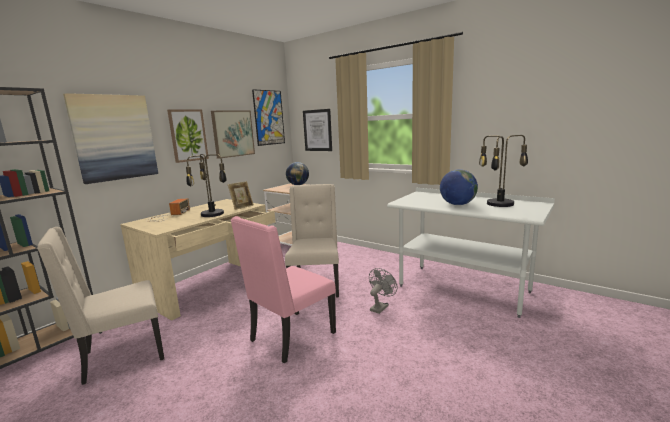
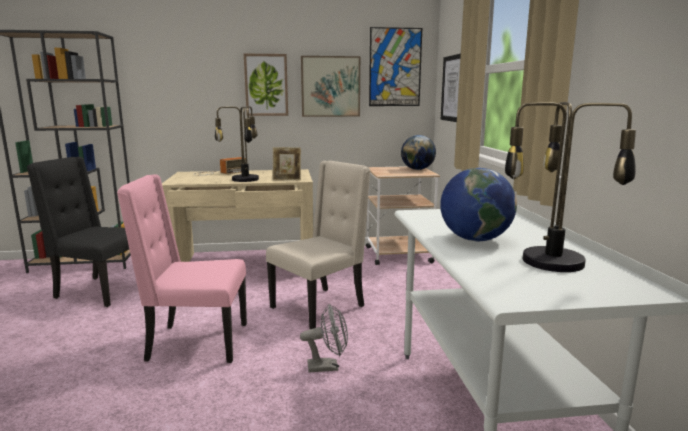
camera: 45 degrees right, 0 degrees up
beige chair [37,227,164,385] -> black chair [27,157,129,307]
picture [63,93,158,184] -> none

